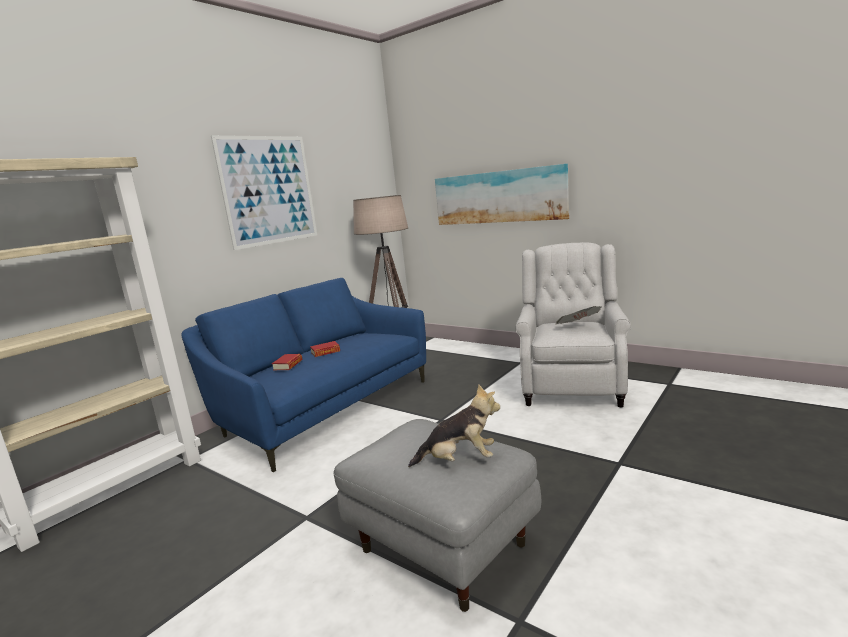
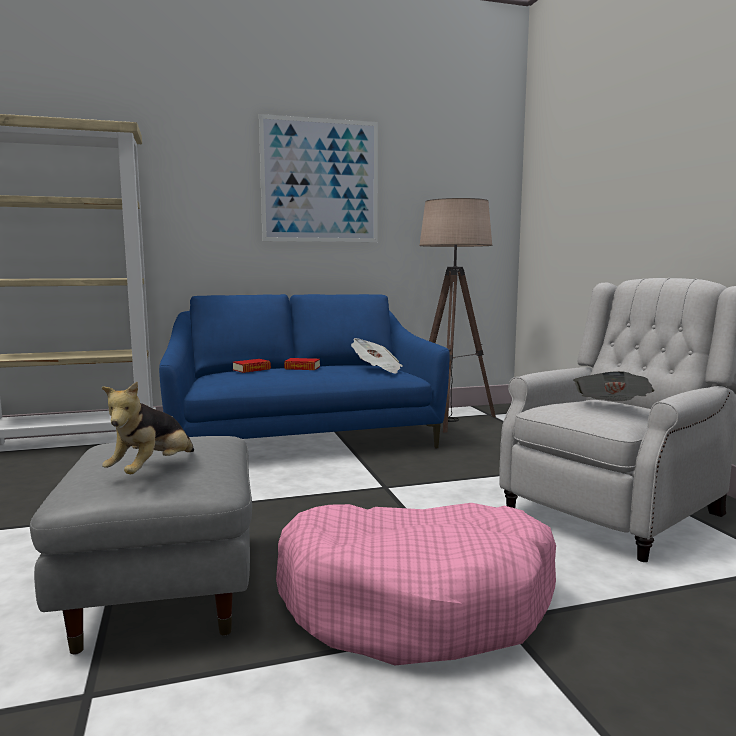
camera: 35 degrees right, 5 degrees down
plush toy [408,384,500,467] -> plush toy turned 75 degrees clockwise [102,382,194,474]
picture [435,164,569,225] -> none
none -> pink dog bed [276,503,556,665]
none -> newspaper [351,338,403,374]

